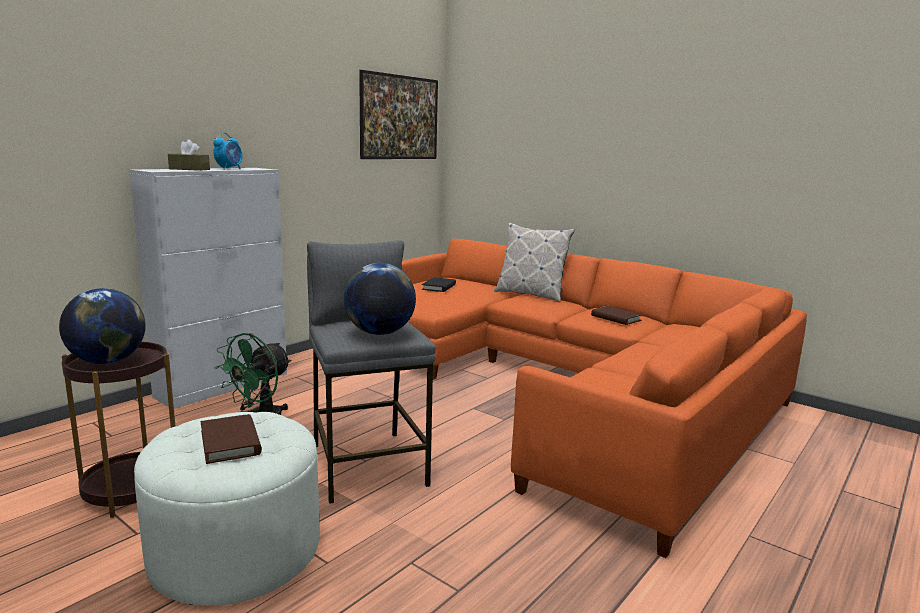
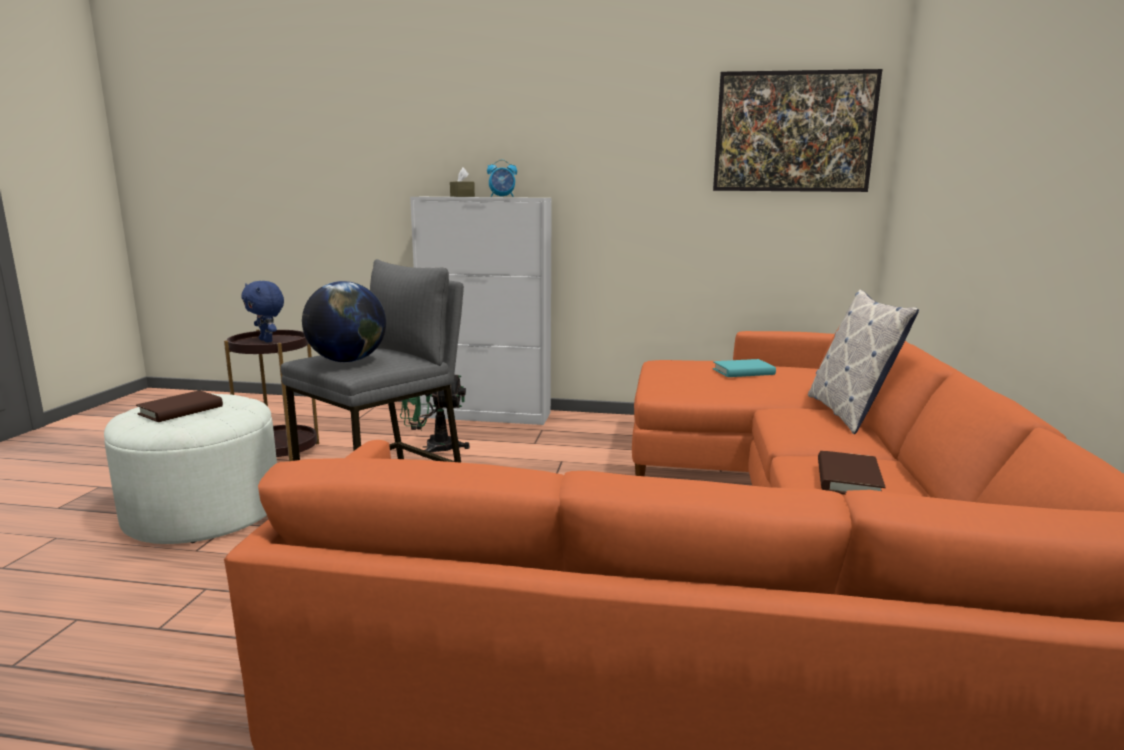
camera: 60 degrees right, 0 degrees up
globe [59,288,146,364] -> blue plush toy [241,281,284,342]
black book [422,277,456,292] -> turquoise book [713,359,776,377]

